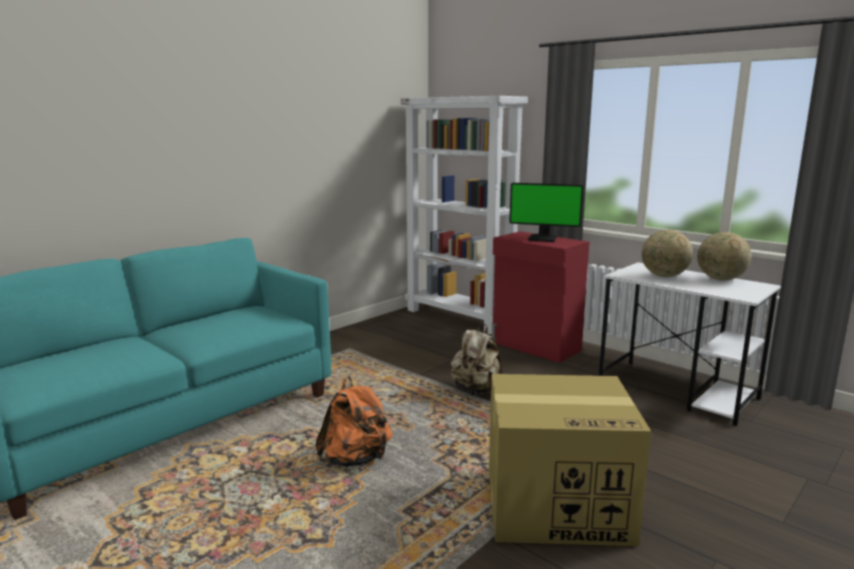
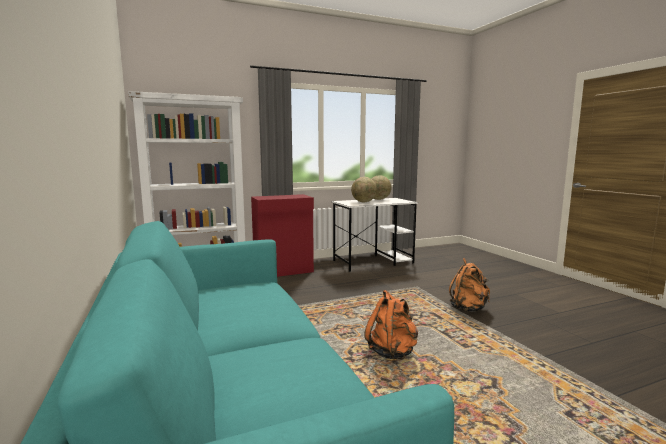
camera: 65 degrees left, 5 degrees down
beige backpack [450,324,502,395] -> none
cardboard box [489,374,651,546] -> orange backpack [449,258,490,312]
monitor [509,183,584,242] -> none

